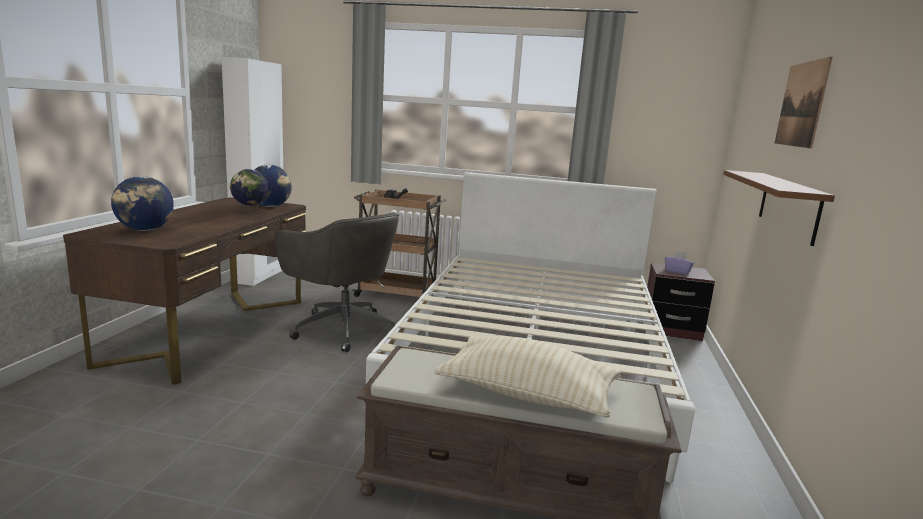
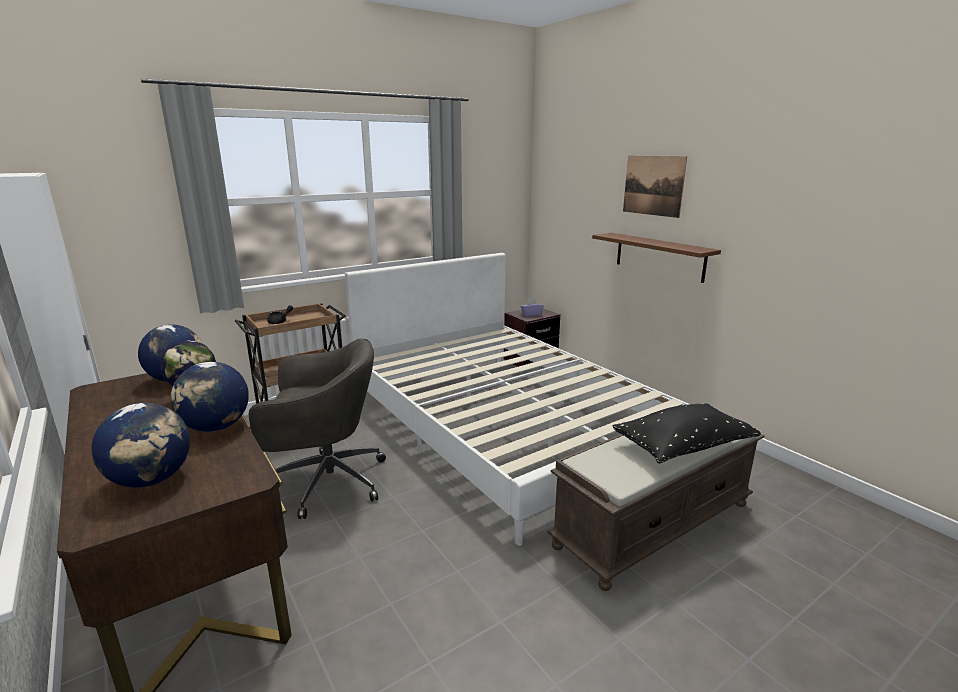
camera: 45 degrees left, 5 degrees up
beige pillow [434,336,621,418] -> black pillow [613,403,761,463]
none -> globe [171,362,249,432]

